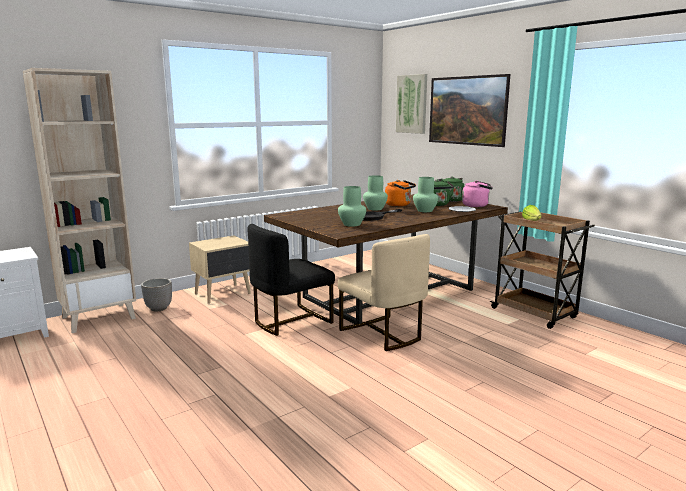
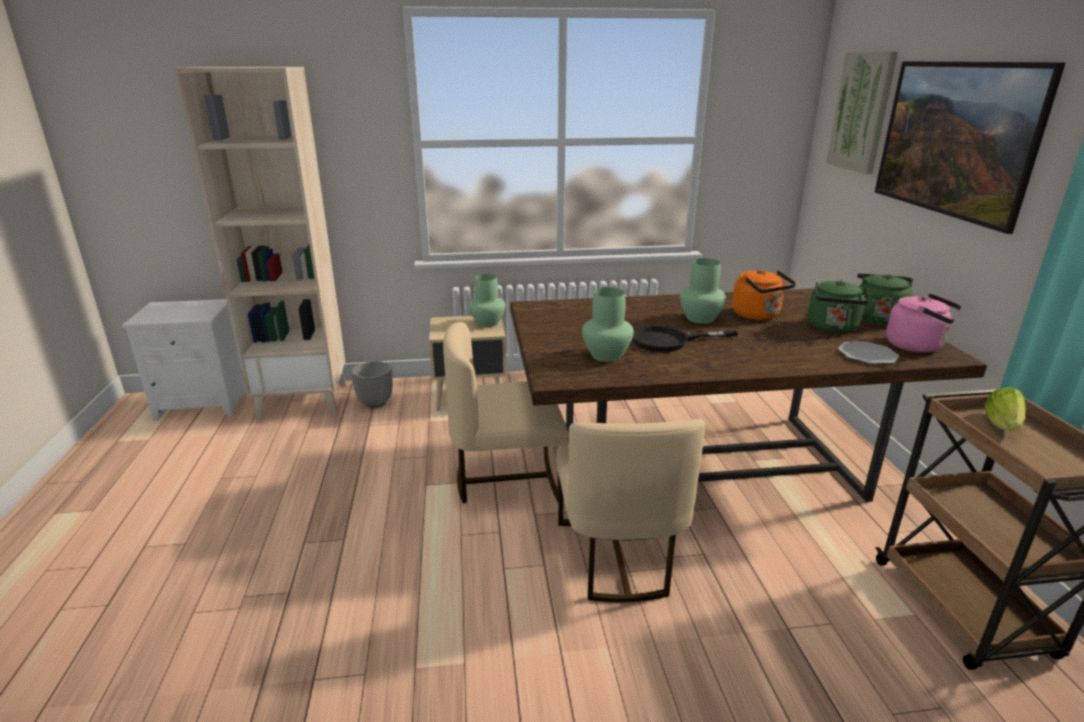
camera: 30 degrees right, 10 degrees up
black chair [248,224,335,336] -> beige chair [443,322,568,503]
green vase [413,177,438,212] -> green vase moved to [469,274,505,327]

